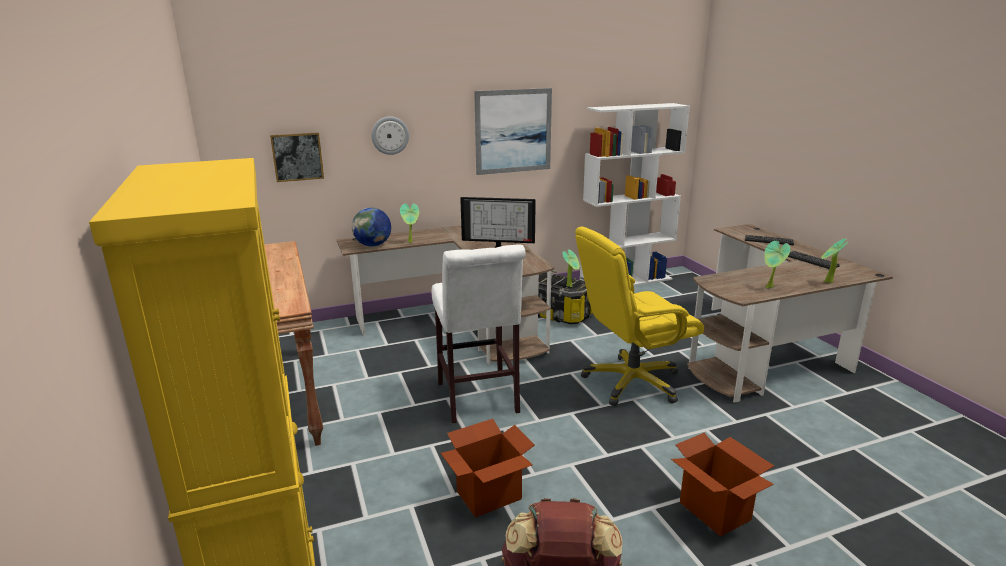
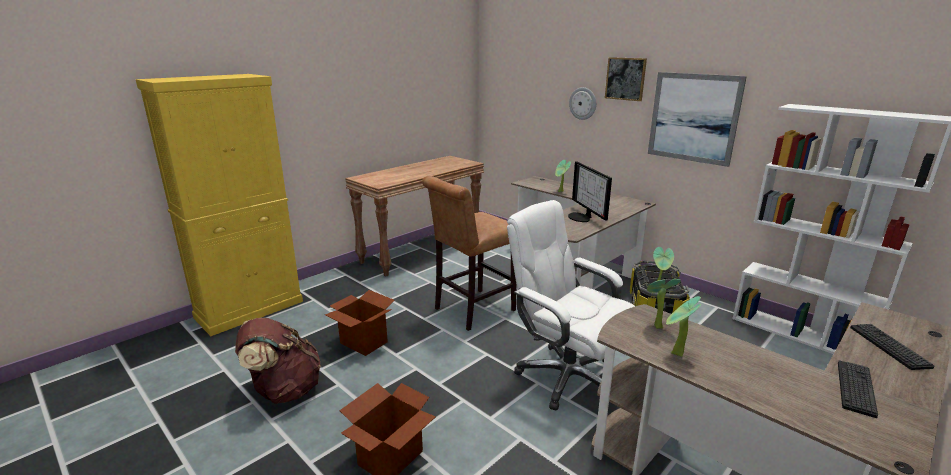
camera: 65 degrees right, 0 degrees up
picture [270,132,324,182] -> picture moved to [605,57,647,101]
globe [352,208,391,246] -> none
white stool [432,245,526,423] -> brown stool [422,176,517,331]
yellow office chair [575,226,704,406] -> white office chair [507,200,635,411]
potted plant [821,238,848,283] -> potted plant moved to [647,279,681,329]

